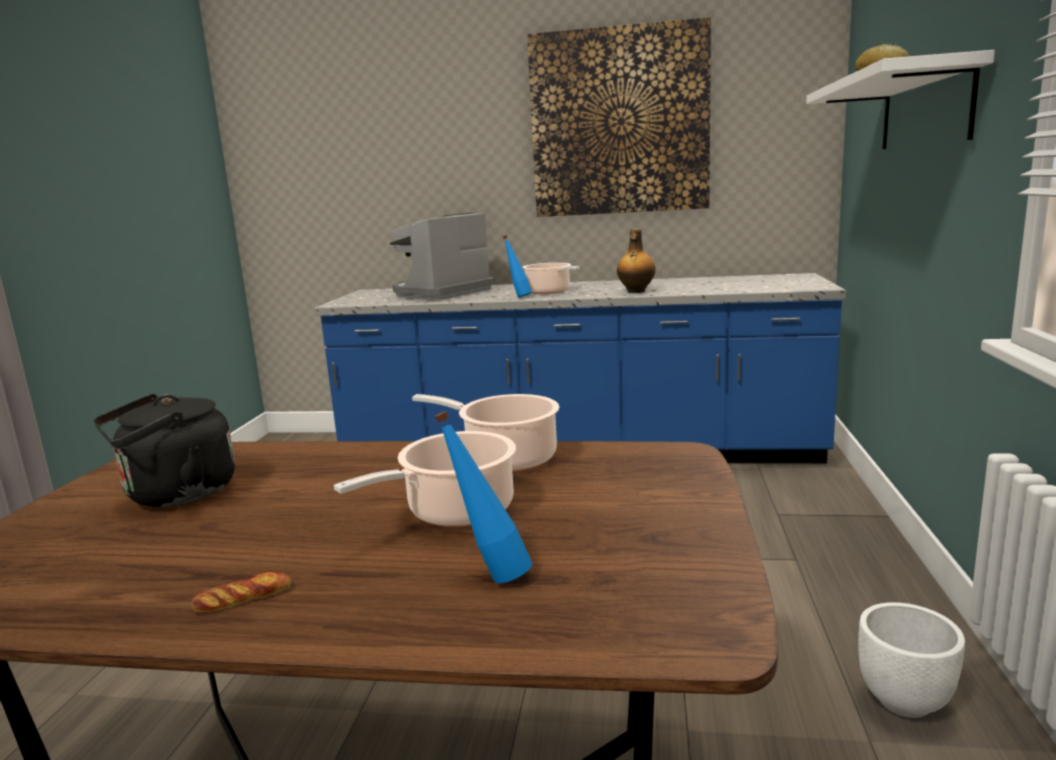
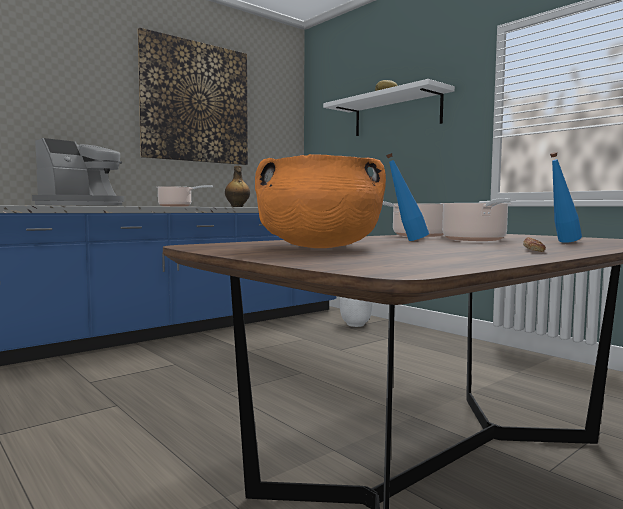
camera: 50 degrees left, 10 degrees down
black kettle [94,393,235,507] -> orange cooking pot [255,154,386,248]
coffee machine [390,213,493,301] -> coffee machine turned 135 degrees counterclockwise [32,138,124,206]
blue bottle [503,235,532,298] -> blue bottle moved to [386,153,429,241]
white planter [858,602,965,718] -> white planter moved to [340,297,373,327]

